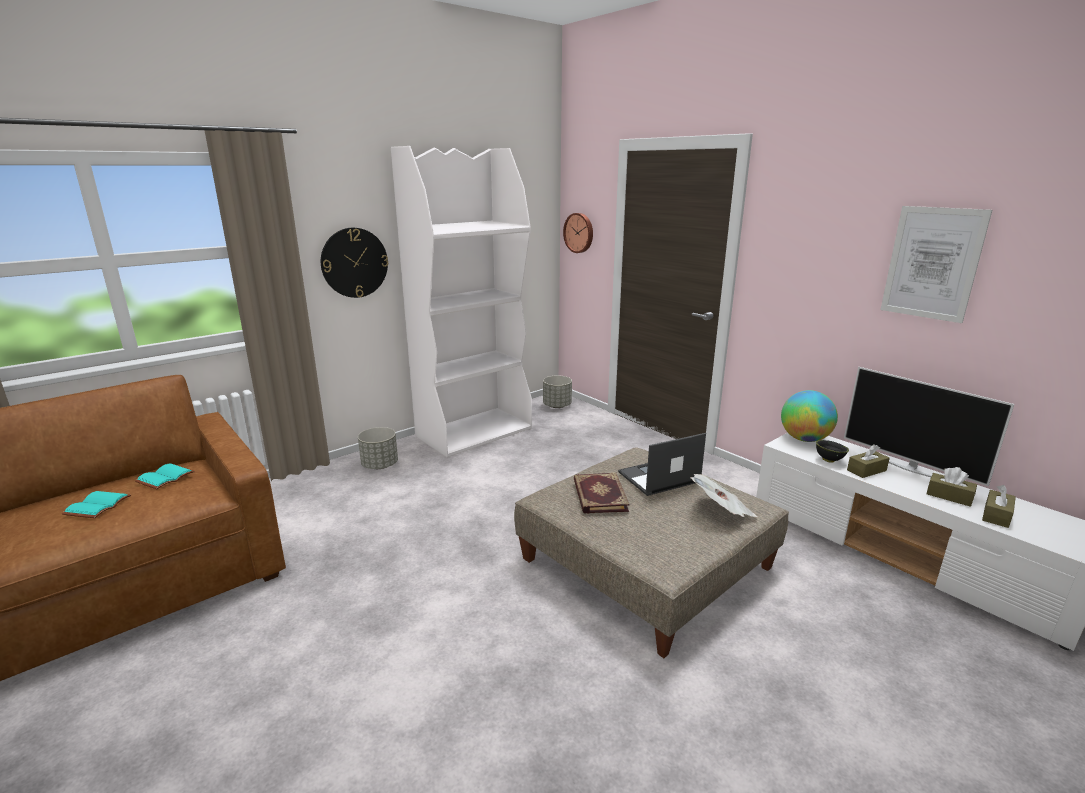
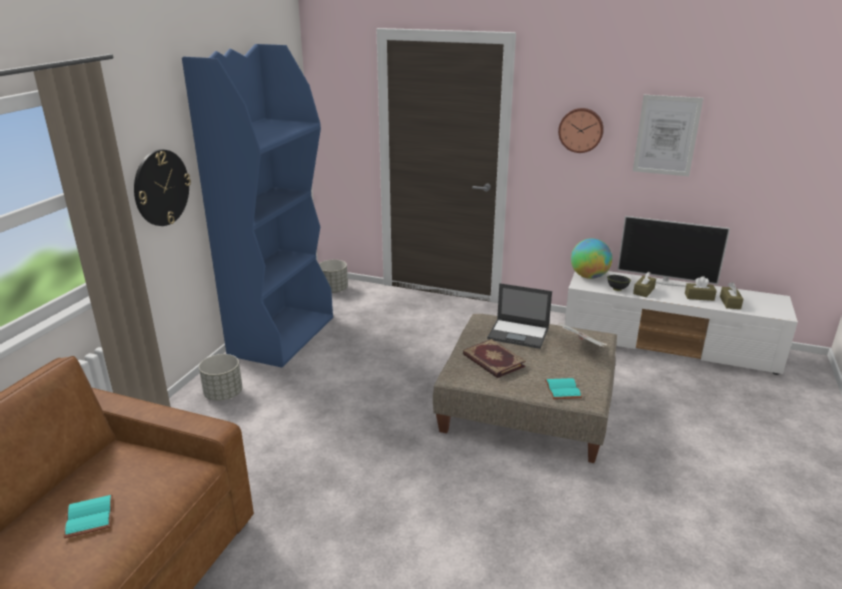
camera: 30 degrees left, 5 degrees up
turquoise book [135,463,195,489] -> turquoise book moved to [545,378,582,399]
white bookcase [391,146,532,457] -> blue bookcase [182,44,333,368]
wall clock [563,213,593,253] -> wall clock moved to [558,108,604,153]
laptop [618,433,706,496] -> laptop turned 105 degrees counterclockwise [487,283,552,349]

